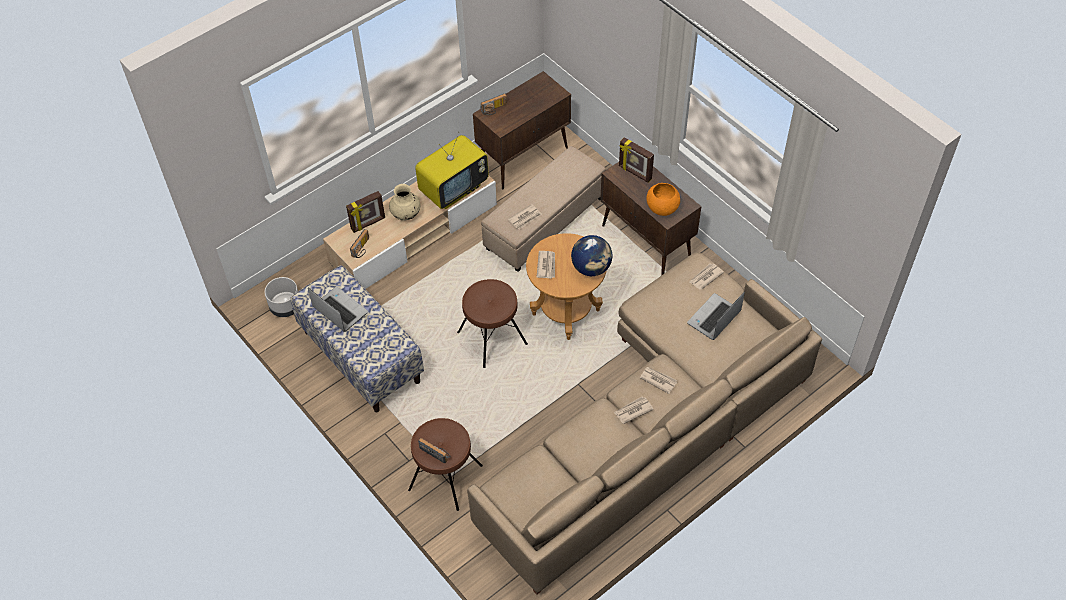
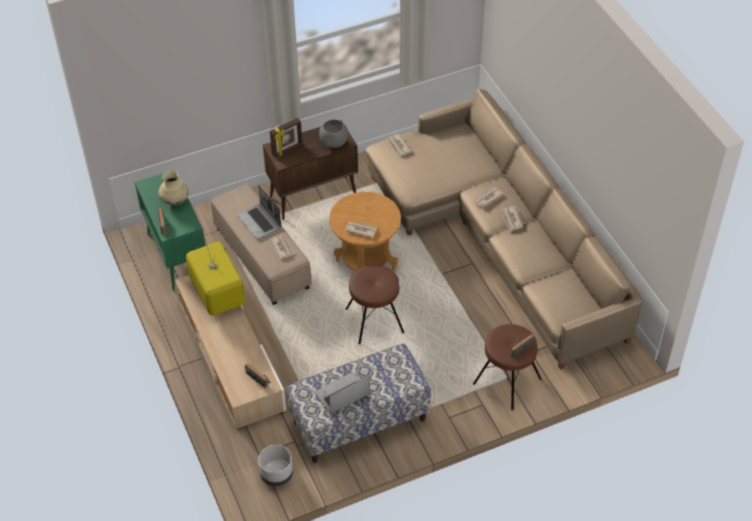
camera: 75 degrees left, 5 degrees down
picture frame [346,191,385,233] -> none
beige vase [389,184,420,220] -> beige vase moved to [159,170,189,205]
brown cabinet [473,71,571,189] -> green cabinet [135,170,206,291]
globe [571,235,613,276] -> none
orange bowl [647,183,680,216] -> grey bowl [319,120,348,148]
laptop [687,292,745,340] -> laptop moved to [237,185,282,239]

